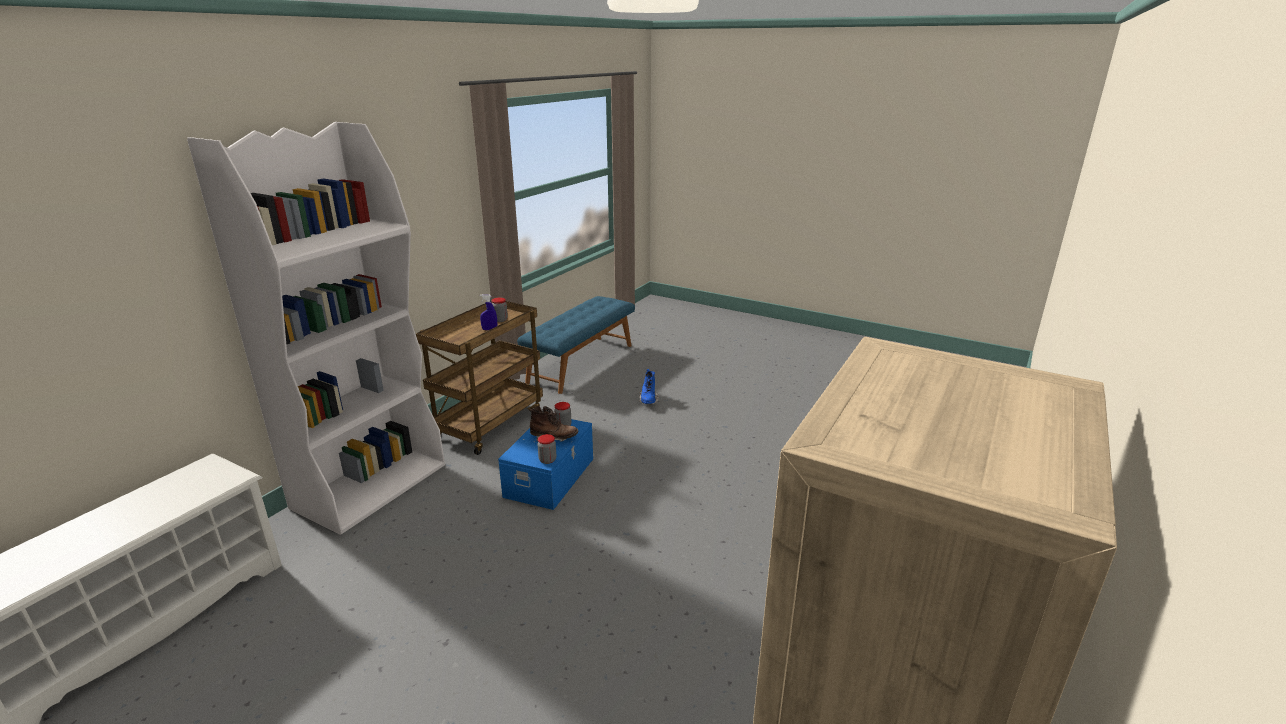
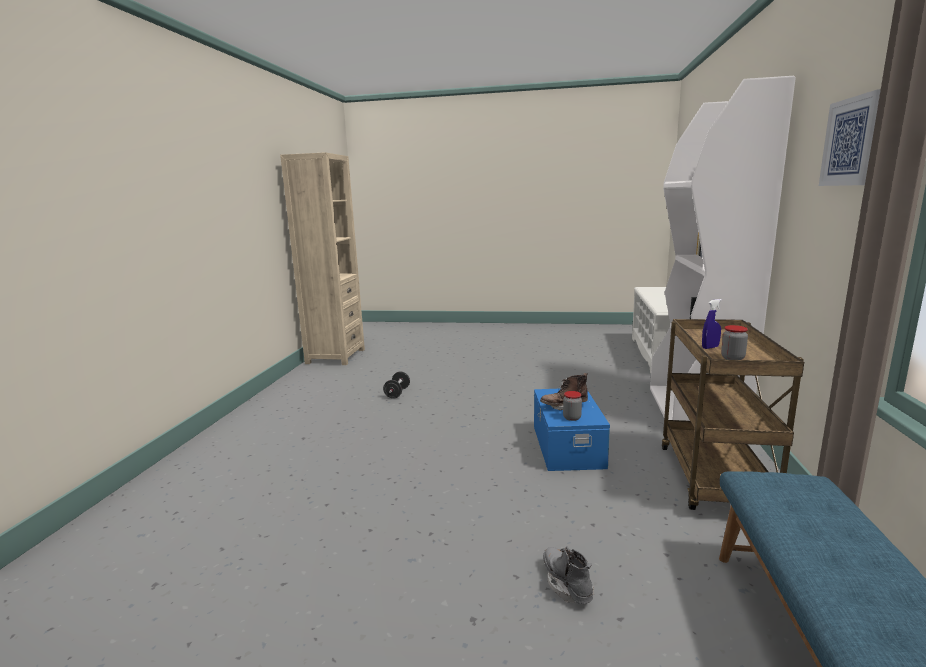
camera: 160 degrees right, 10 degrees down
jar [537,434,556,464] -> none
blue boot [639,369,659,404] -> grey boot [543,546,594,604]
none -> black dumbbell [383,372,410,399]
none -> picture [819,89,881,186]

